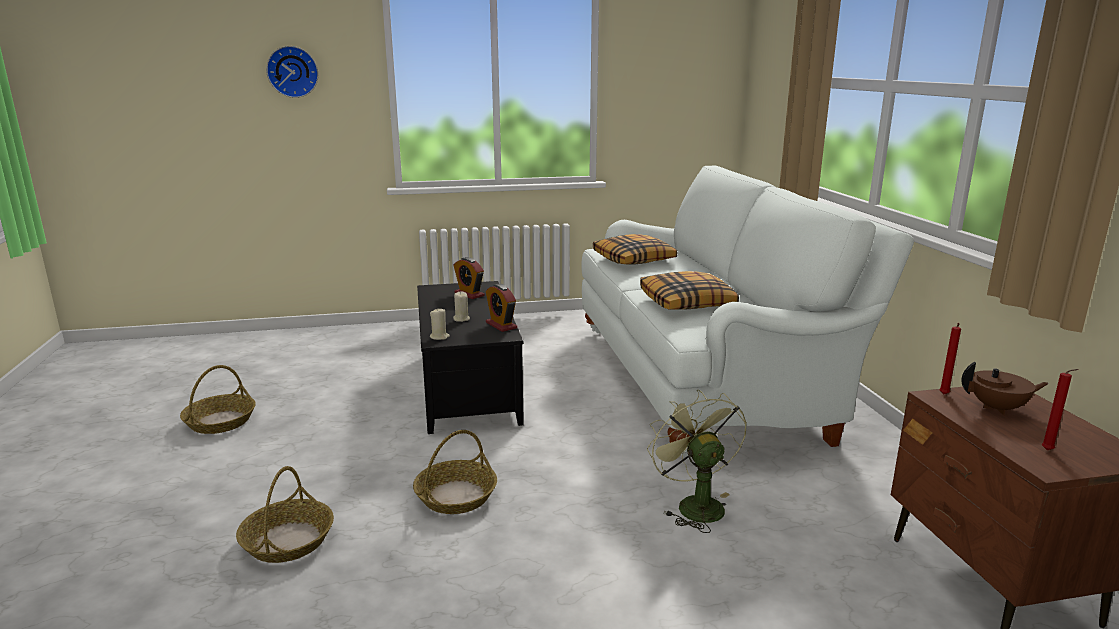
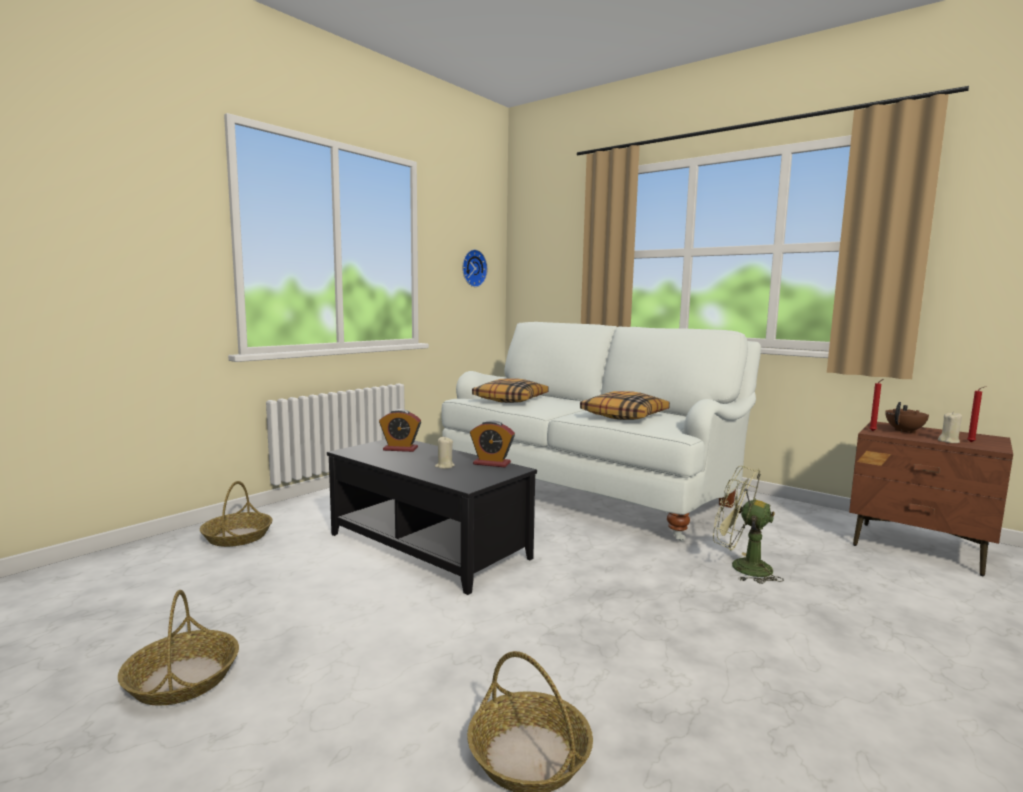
camera: 40 degrees left, 10 degrees down
wall clock [266,46,319,98] -> wall clock moved to [462,249,488,287]
basket [413,430,497,514] -> basket moved to [200,481,272,547]
beige candle [430,309,450,340] -> beige candle moved to [938,413,962,443]

